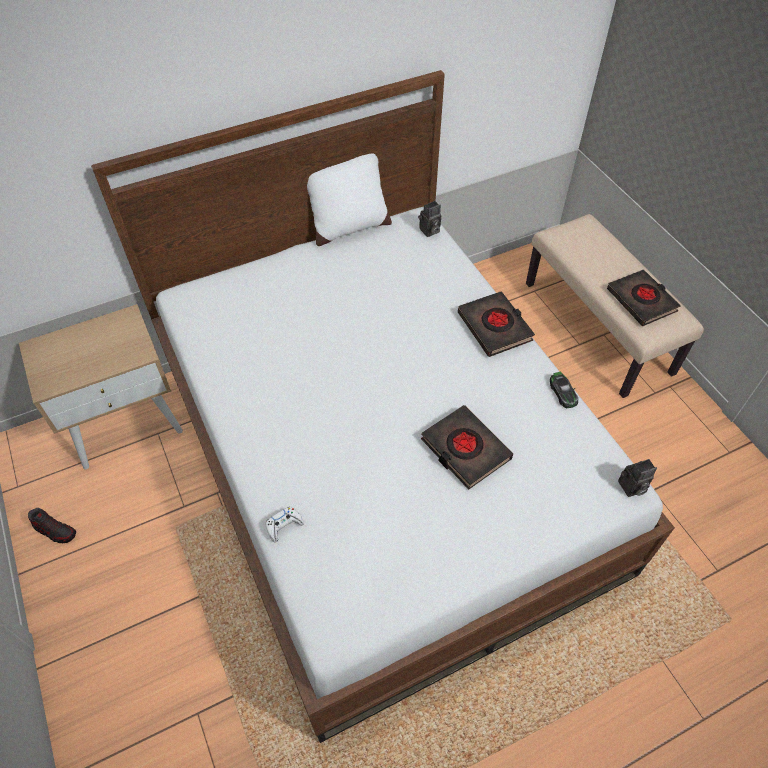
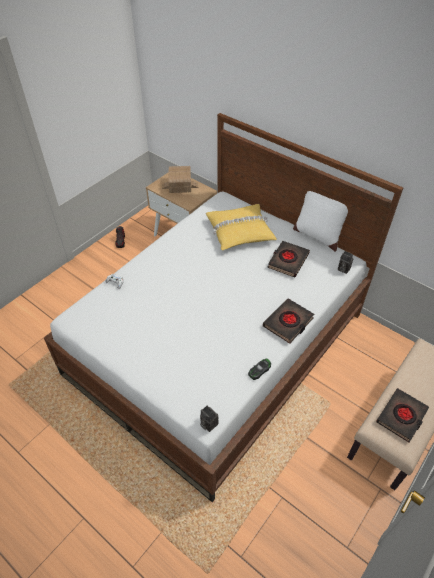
camera: 65 degrees right, 5 degrees down
black book [421,405,513,490] -> black book moved to [267,241,310,278]
none -> toy house [162,166,198,193]
none -> yellow pillow [206,204,277,250]

